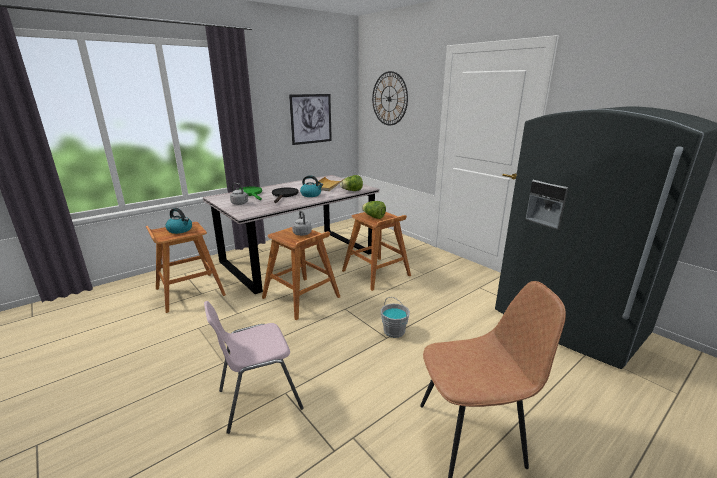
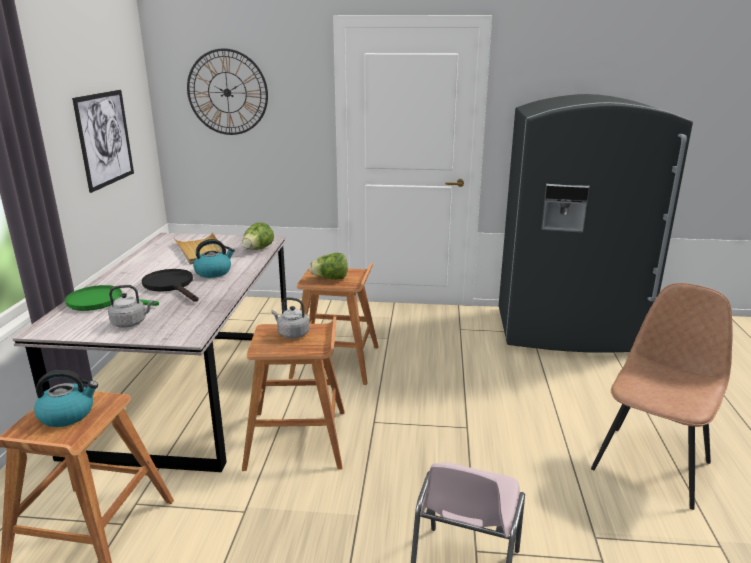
camera: 45 degrees left, 0 degrees up
grey bucket [381,297,410,338] -> none

